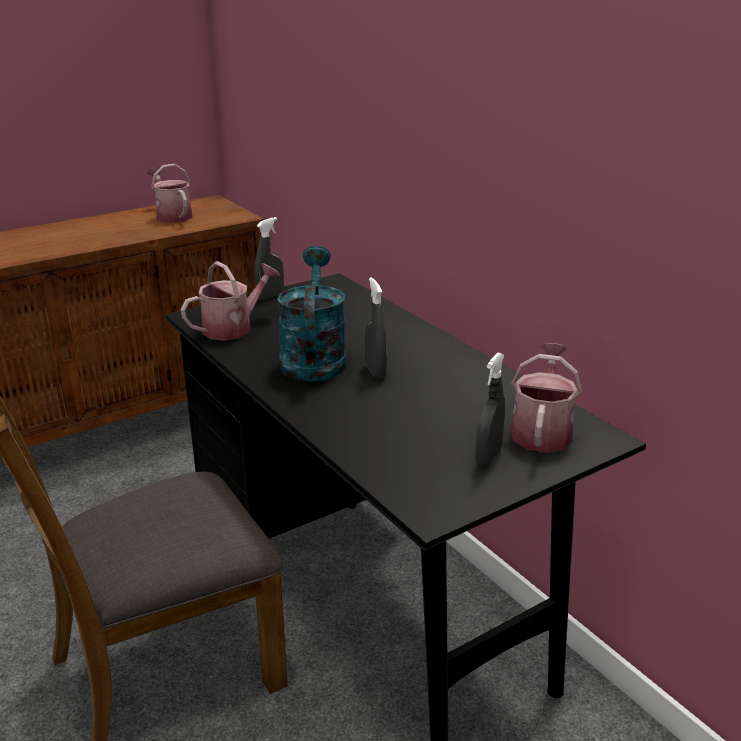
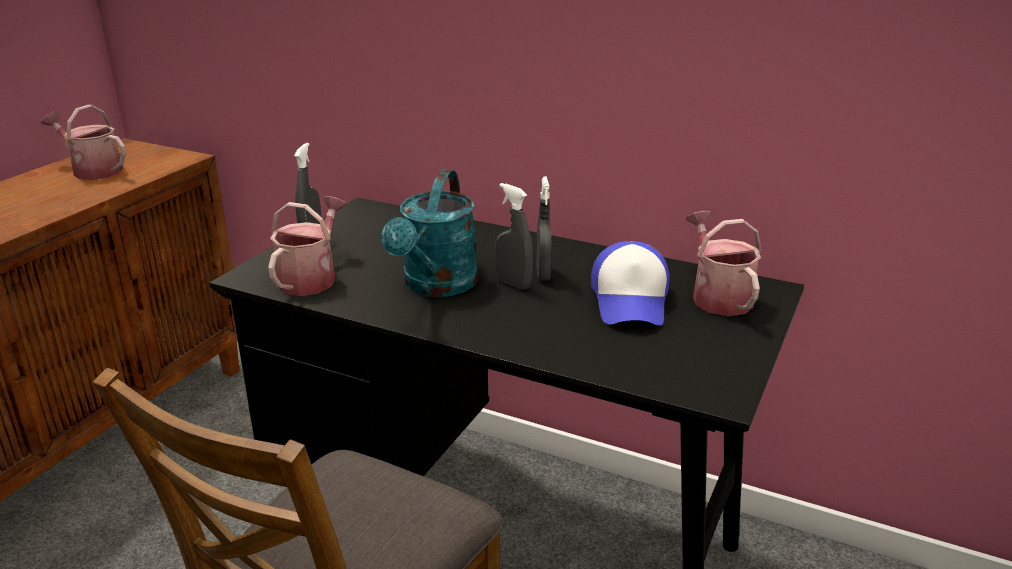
camera: 30 degrees left, 0 degrees up
turquoise watering can [278,246,346,382] -> turquoise watering can turned 135 degrees counterclockwise [381,170,478,297]
grey spray bottle [475,353,505,466] -> grey spray bottle moved to [536,177,552,281]
none -> cap [591,241,670,326]

